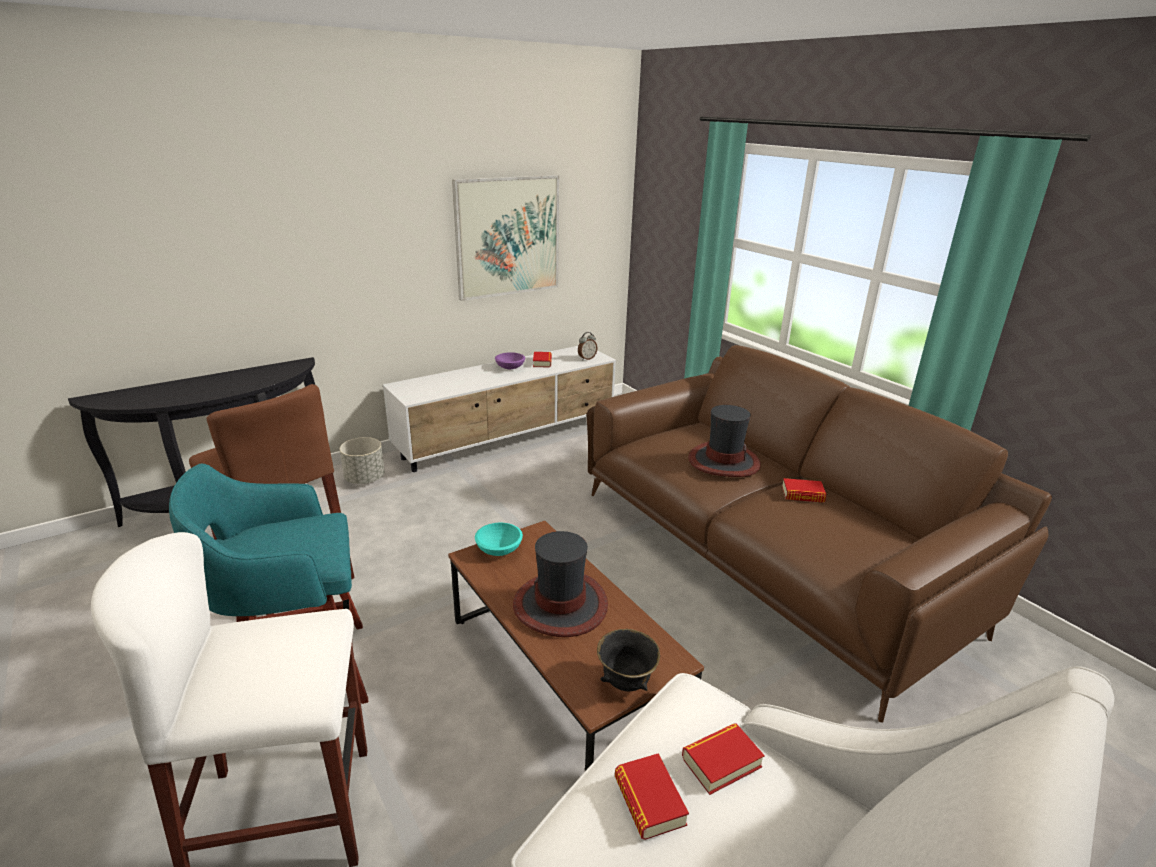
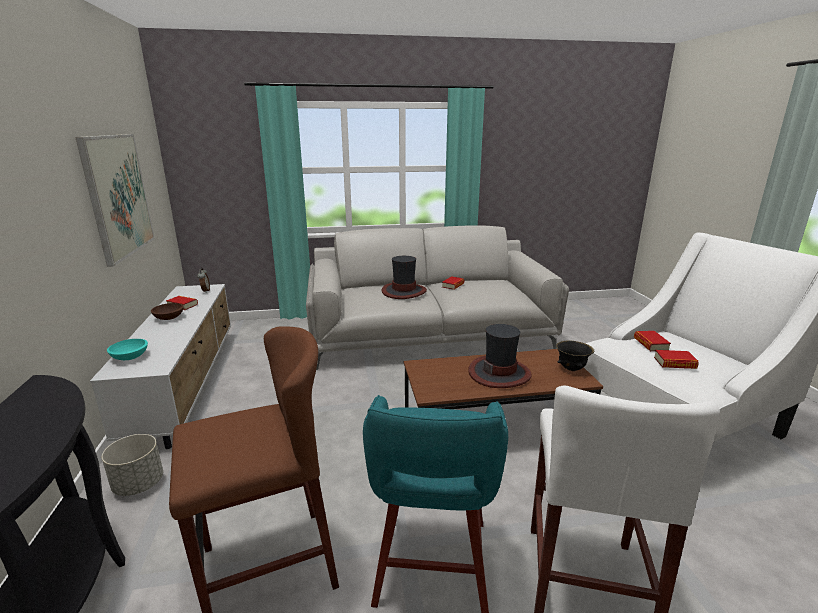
camera: 65 degrees left, 5 degrees down
turquoise bowl [475,523,523,556] -> turquoise bowl moved to [107,339,148,360]
purple bowl [495,352,525,369] -> brown bowl [151,303,184,320]
brown sofa [587,345,1052,723] -> grey sofa [306,225,569,370]

